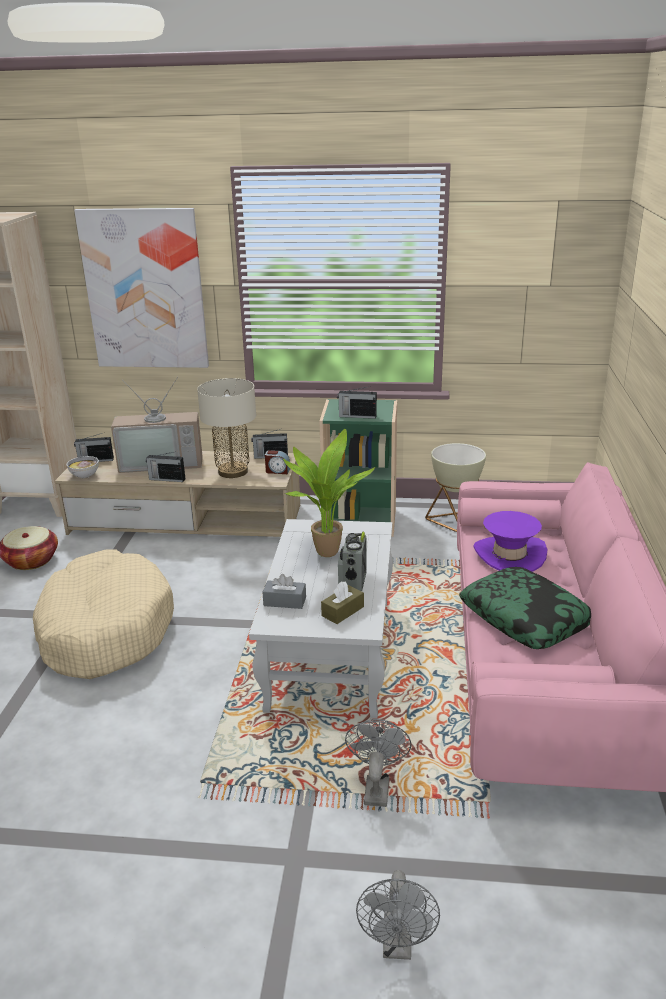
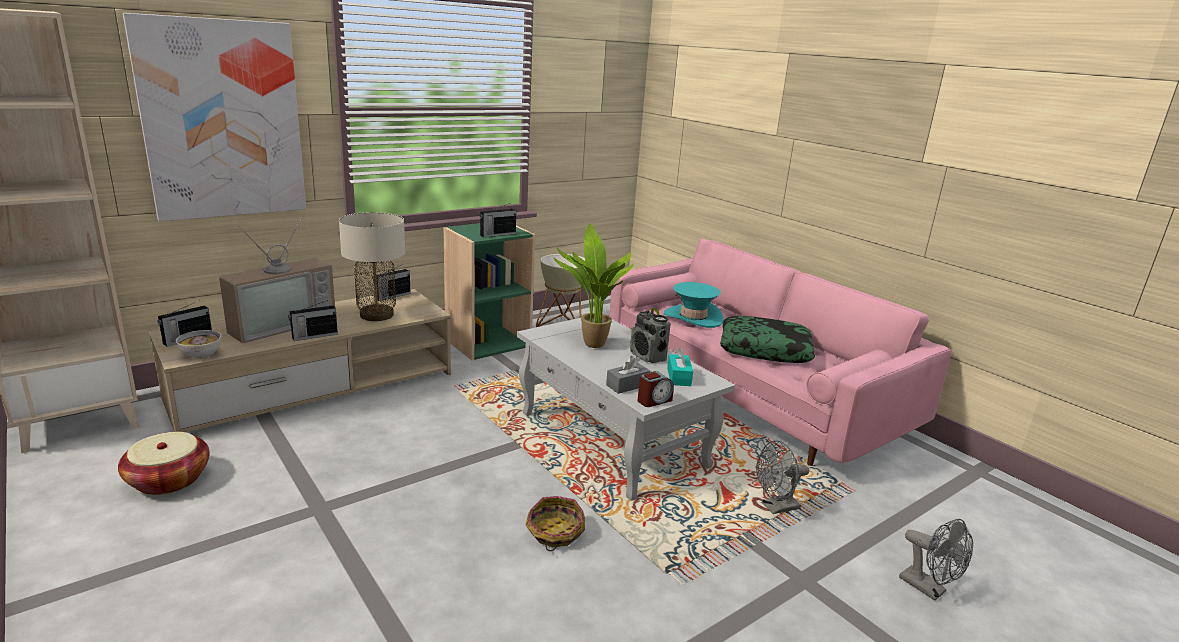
camera: 45 degrees left, 5 degrees down
beige dog bed [33,550,174,679] -> none
alarm clock [265,450,290,474] -> alarm clock moved to [637,371,674,407]
brown tissue box [321,581,364,624] -> turquoise tissue box [667,347,693,386]
grey fan [345,719,412,807] -> grey fan turned 75 degrees counterclockwise [756,440,809,514]
purple hat [473,511,547,572] -> turquoise hat [664,282,723,328]
none -> basket [526,496,585,551]

